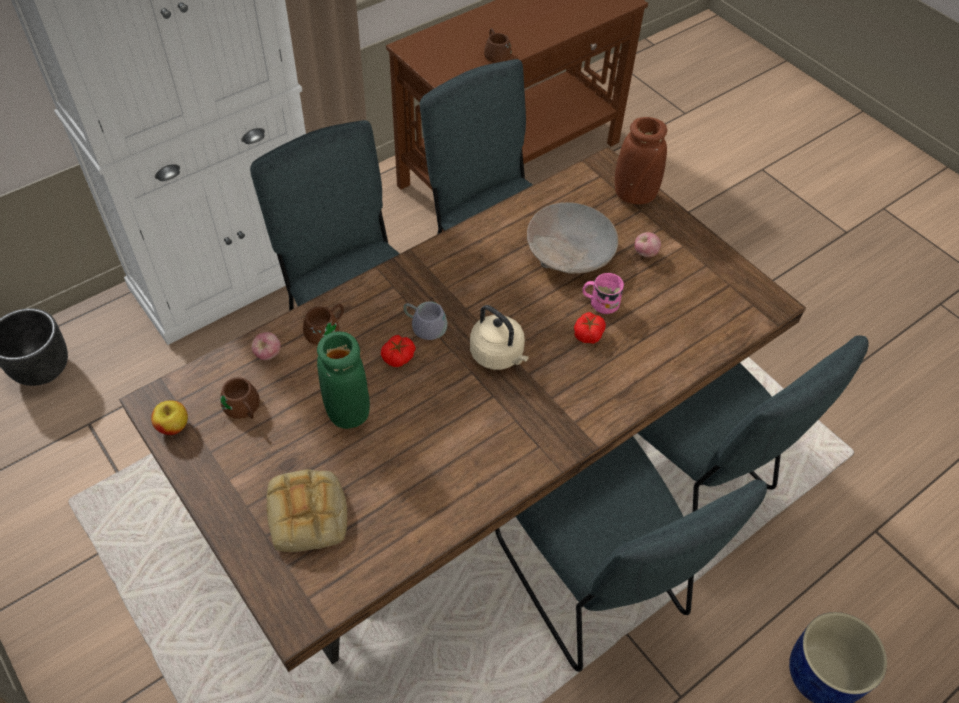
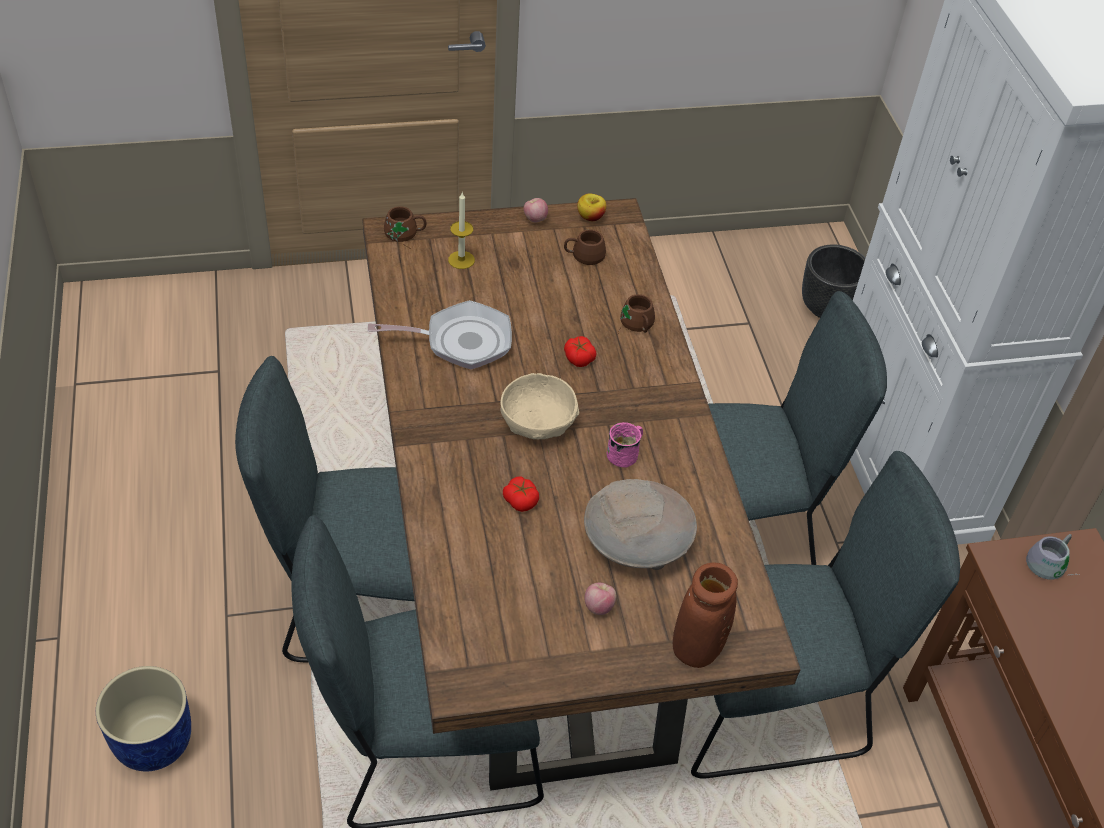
camera: 115 degrees right, 5 degrees down
apple [251,332,281,360] -> apple moved to [523,198,548,223]
bread [267,469,347,552] -> candle [448,193,475,269]
green vase [317,331,370,429] -> none
grey mug [404,301,447,340] -> grey mug moved to [1026,534,1079,580]
beige kettle [470,305,529,370] -> beige bowl [501,373,579,439]
brown mug [484,28,512,63] -> brown mug moved to [384,206,426,249]
pink mug [582,273,624,314] -> pink mug moved to [607,422,643,468]
none -> frying pan [368,300,512,369]

